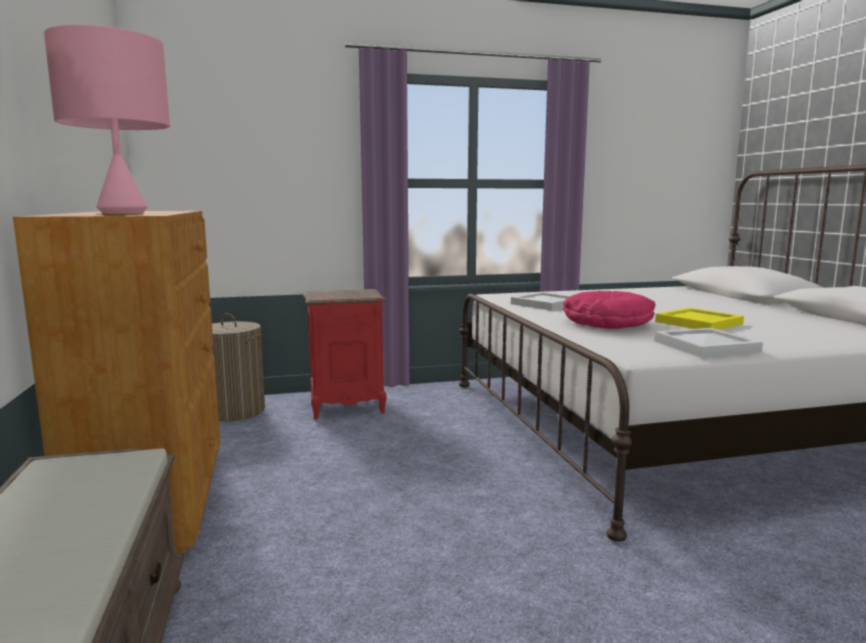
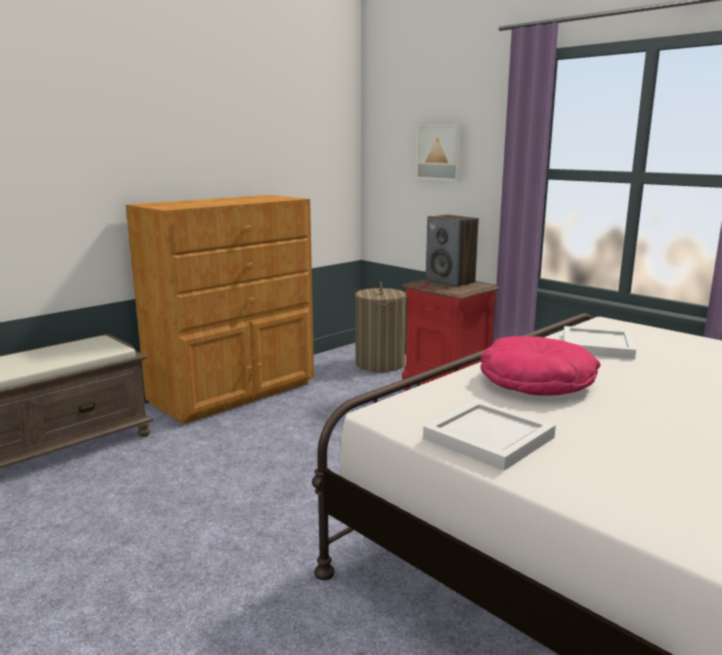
camera: 60 degrees right, 5 degrees up
pink table lamp [44,25,170,214] -> none
yellow tray [655,308,744,330] -> none
none -> picture [416,124,463,181]
none -> speaker [426,215,479,287]

